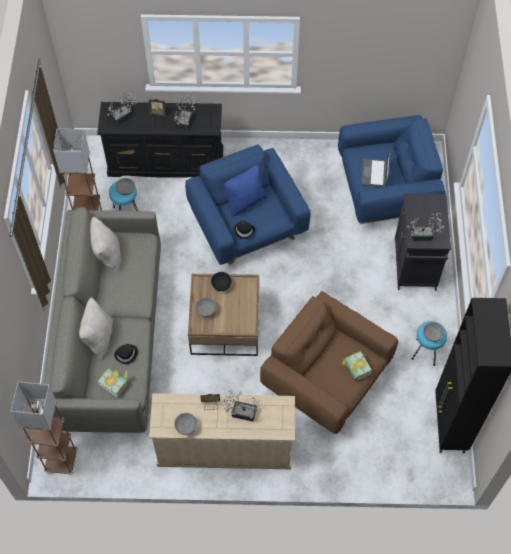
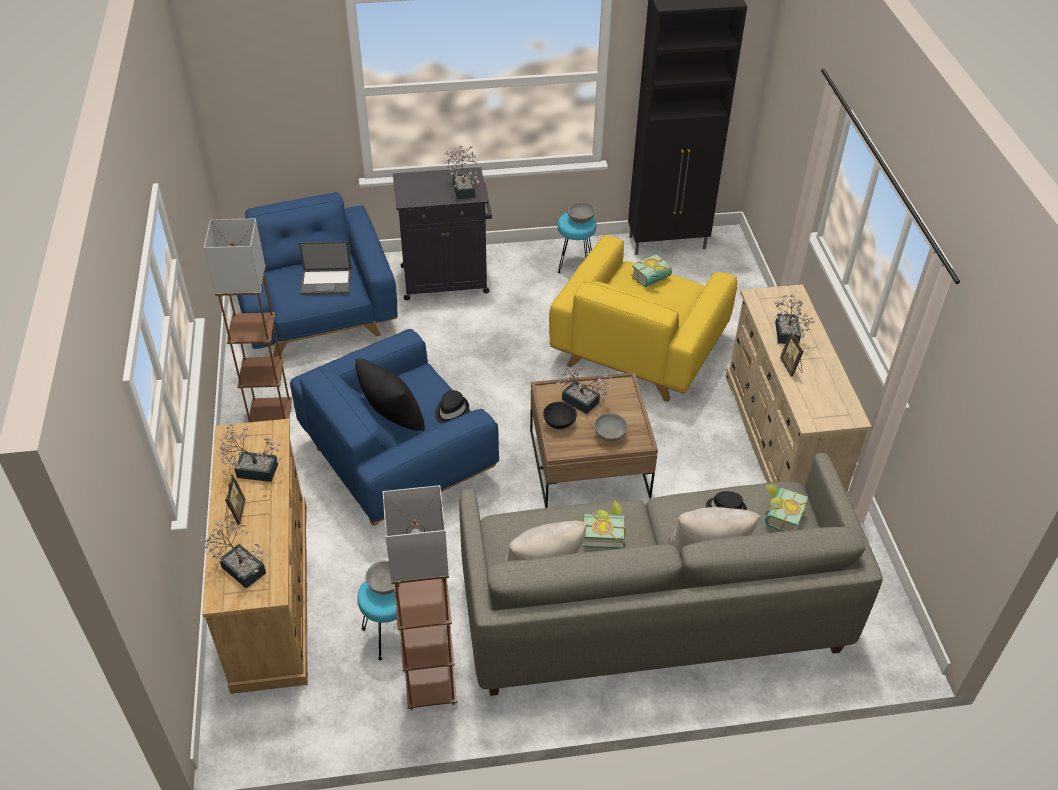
camera: 100 degrees left, 15 degrees down
brown floor lamp [11,382,77,475] -> brown floor lamp moved to [204,218,292,422]
black dresser [97,102,223,178] -> beige dresser [202,419,308,694]
grey bowl [174,413,197,435] -> none
blue pillow [224,165,267,217] -> black pillow [355,358,425,432]
brown armchair [260,291,398,434] -> yellow armchair [549,235,737,402]
none -> potted plant [556,367,612,414]
none -> book [583,501,626,549]

